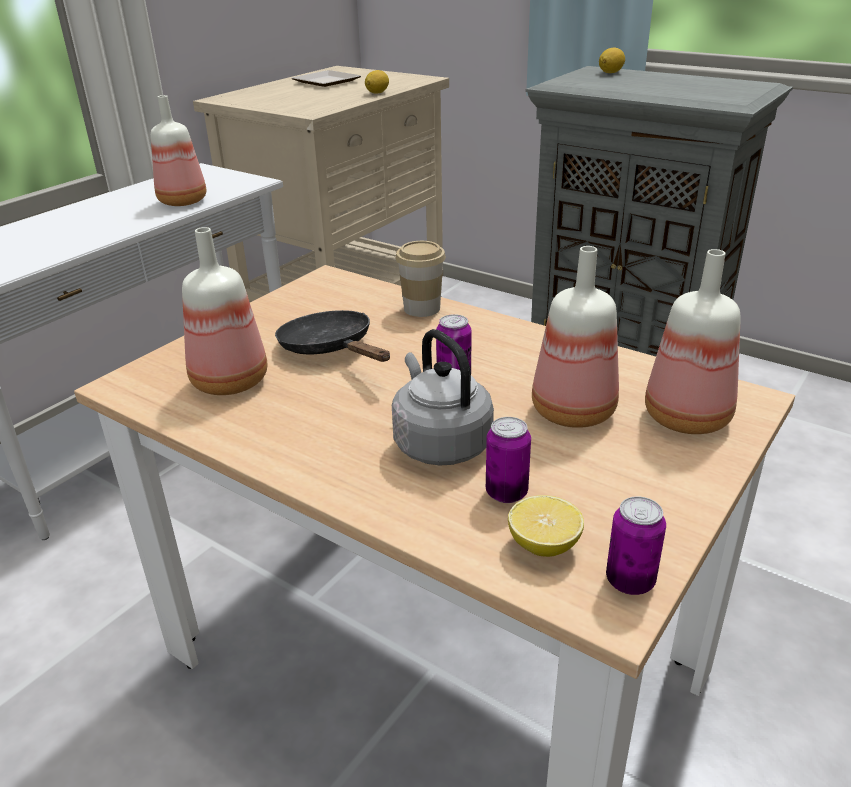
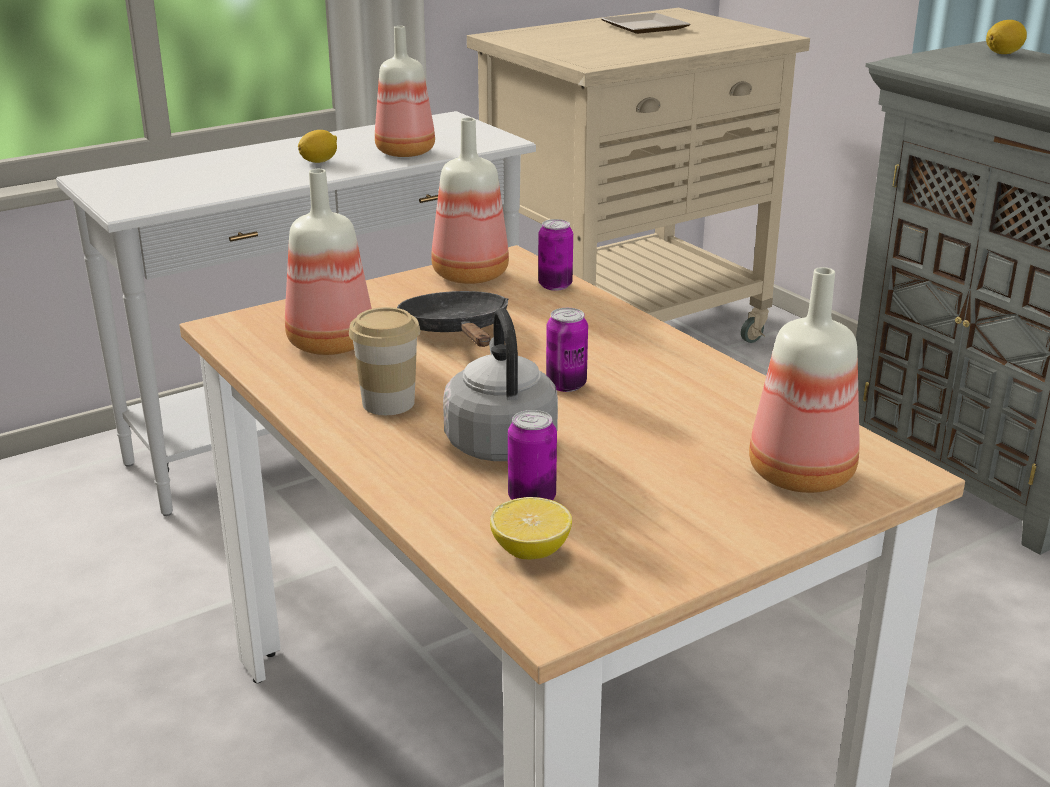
camera: 20 degrees right, 5 degrees down
lemon [365,70,389,94] -> lemon moved to [298,130,337,163]
cup [396,241,446,317] -> cup moved to [349,307,420,415]
bottle [532,246,619,428] -> bottle moved to [431,117,509,284]
can [606,497,666,595] -> can moved to [538,219,573,291]

